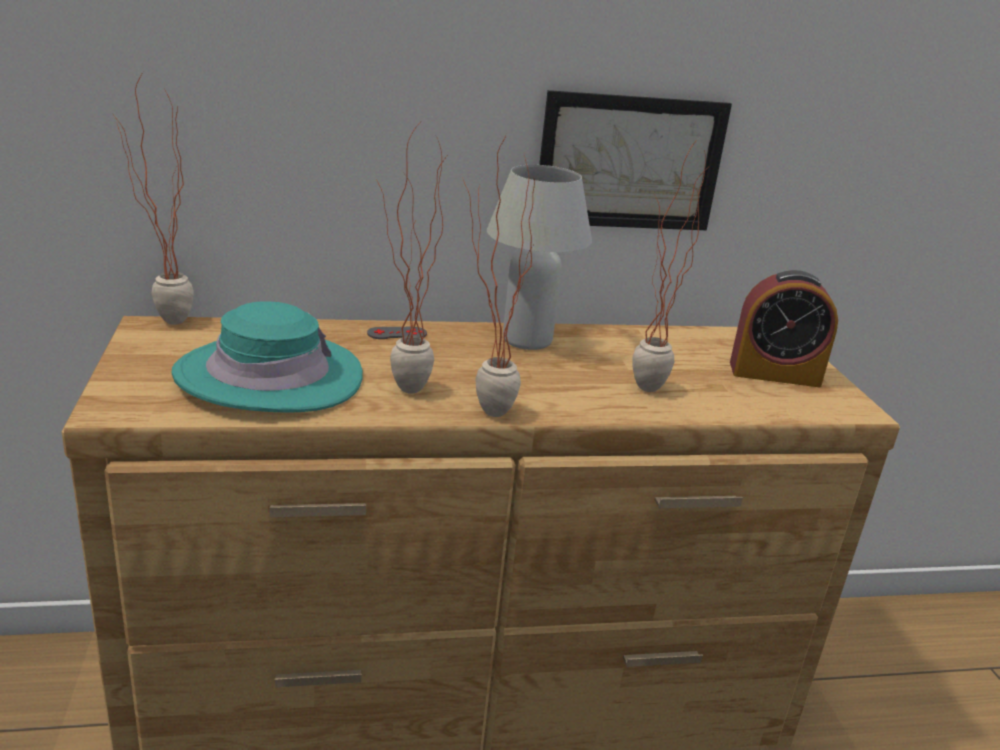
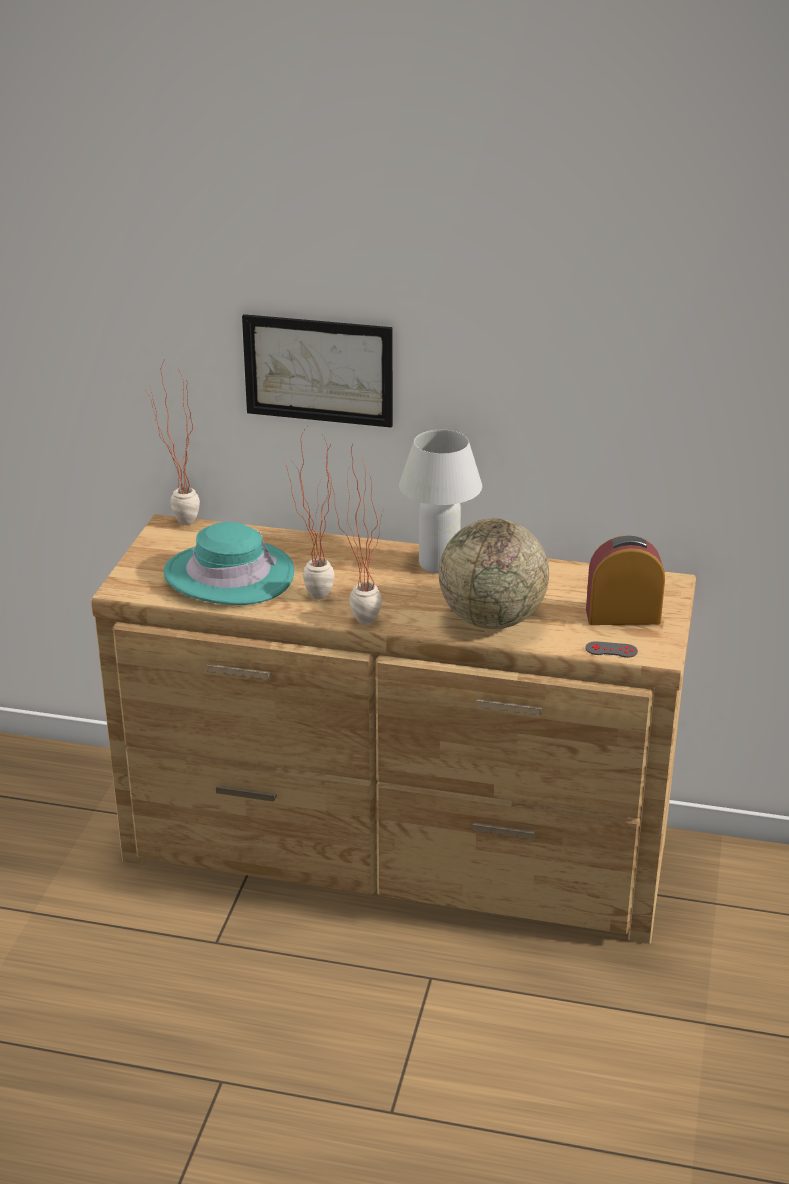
camera: 25 degrees right, 5 degrees up
grey game controller [367,327,427,339] -> grey game controller moved to [585,641,638,658]
picture [539,90,732,230] -> picture moved to [242,314,393,428]
potted plant [633,136,706,392] -> globe [439,518,549,629]
alarm clock [730,270,838,387] -> alarm clock turned 150 degrees clockwise [586,535,665,625]

